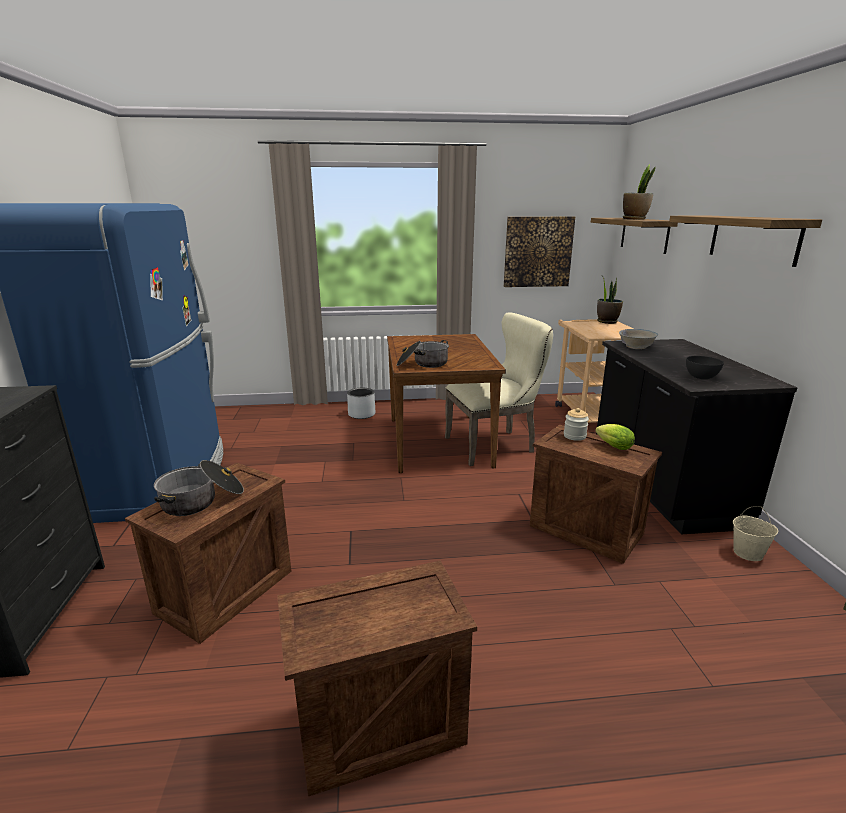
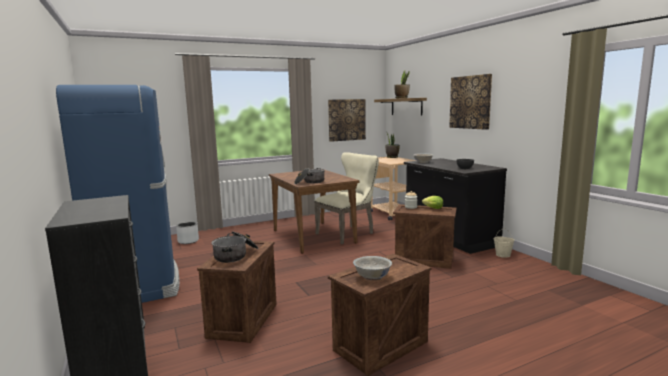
camera: 20 degrees left, 10 degrees down
grey planter [347,388,375,419] -> grey planter moved to [176,221,199,244]
shelf [669,216,822,267] -> picture [449,74,492,130]
none -> white bowl [353,256,392,280]

